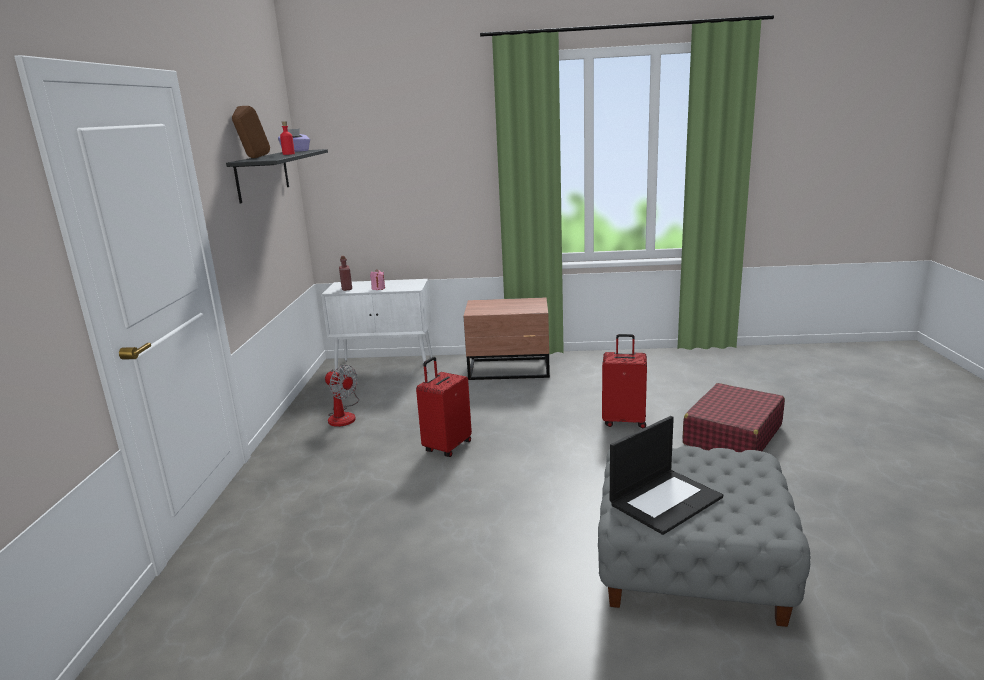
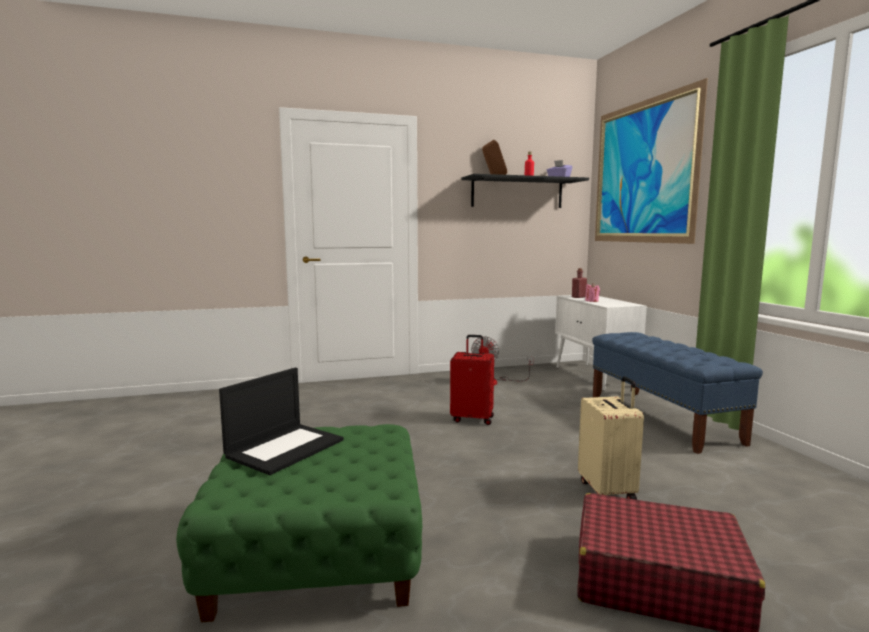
camera: 70 degrees right, 10 degrees down
brown nightstand [463,297,550,380] -> blue bench [592,332,763,454]
grey ottoman [598,446,811,627] -> green ottoman [176,424,422,622]
red suitcase [602,334,647,429] -> beige suitcase [578,376,644,500]
laptop [610,416,723,535] -> laptop turned 90 degrees counterclockwise [219,368,344,475]
none -> picture [595,78,708,244]

